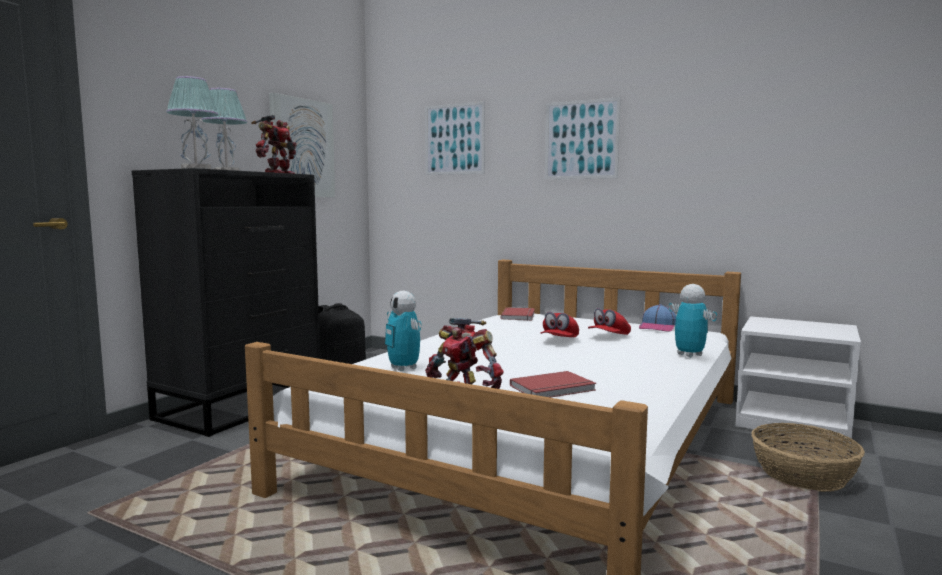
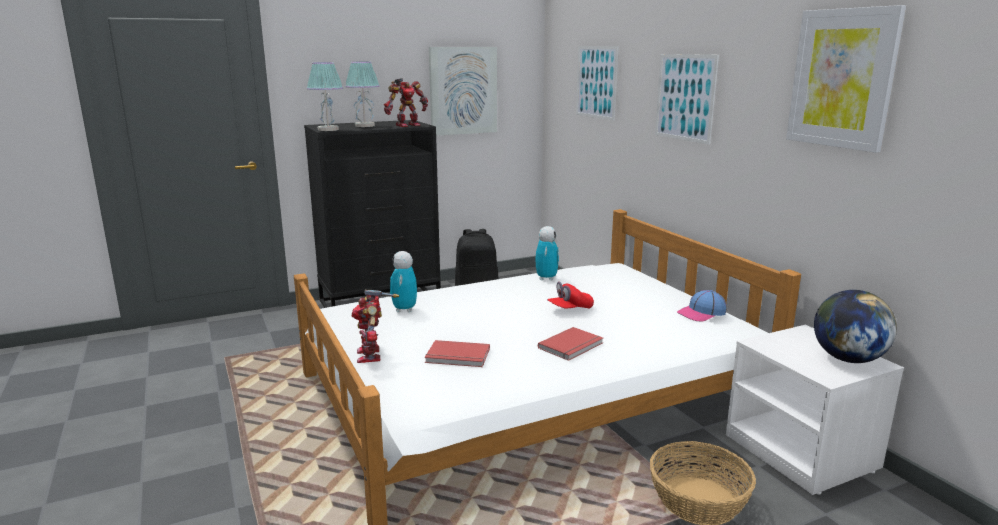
camera: 35 degrees right, 10 degrees up
red book [501,307,535,321] -> red book moved to [538,327,603,361]
red cap [588,308,631,335] -> none
toy robot [669,284,717,357] -> toy robot moved to [536,226,559,281]
none -> picture [786,5,906,153]
none -> globe [814,290,897,363]

